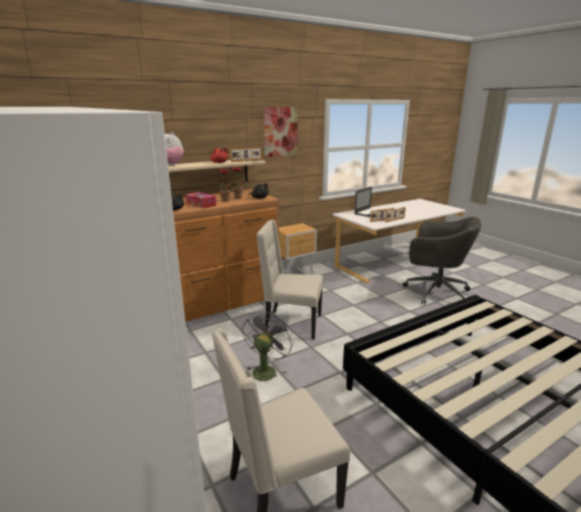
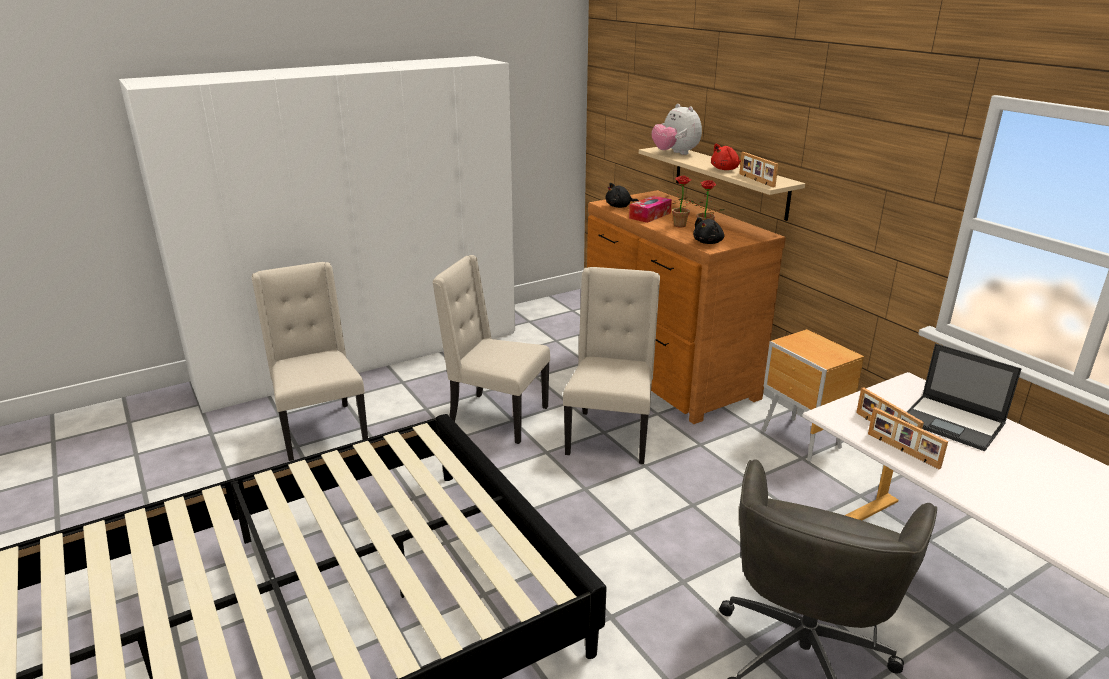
camera: 90 degrees right, 5 degrees up
grey fan [242,311,294,381] -> beige chair [432,255,550,444]
picture [263,107,298,157] -> none

